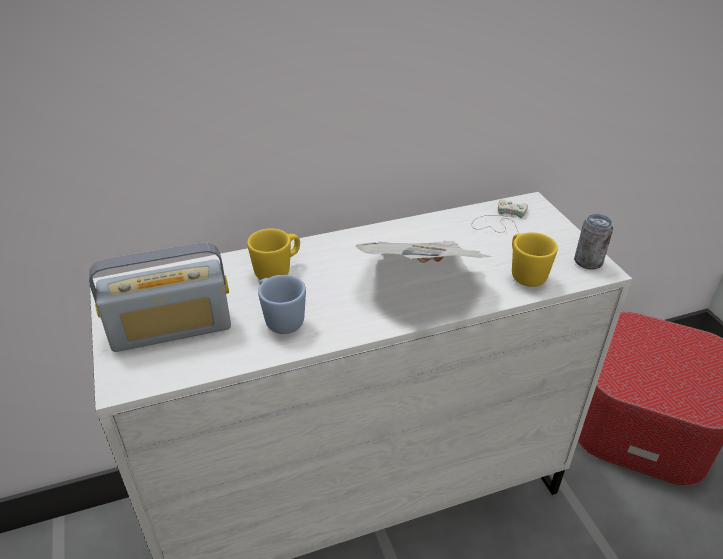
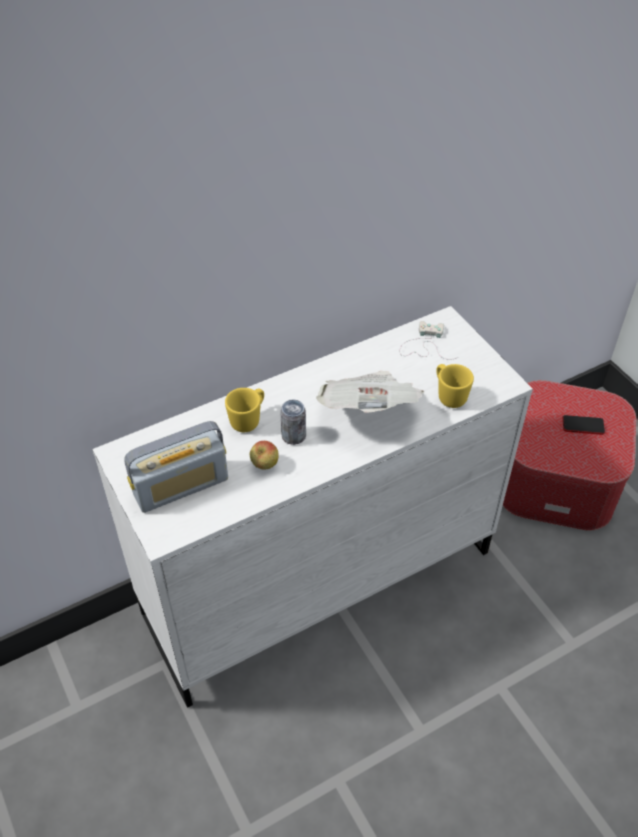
camera: 10 degrees left, 10 degrees up
blue mug [258,275,306,334] -> apple [249,441,279,469]
can [574,214,613,269] -> can moved to [280,399,306,445]
none -> phone [562,415,605,435]

